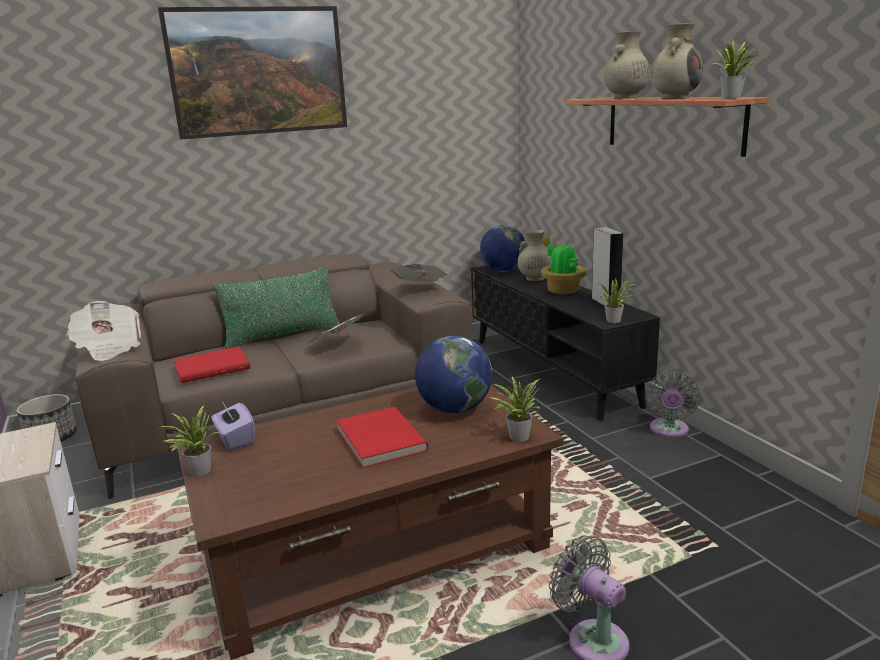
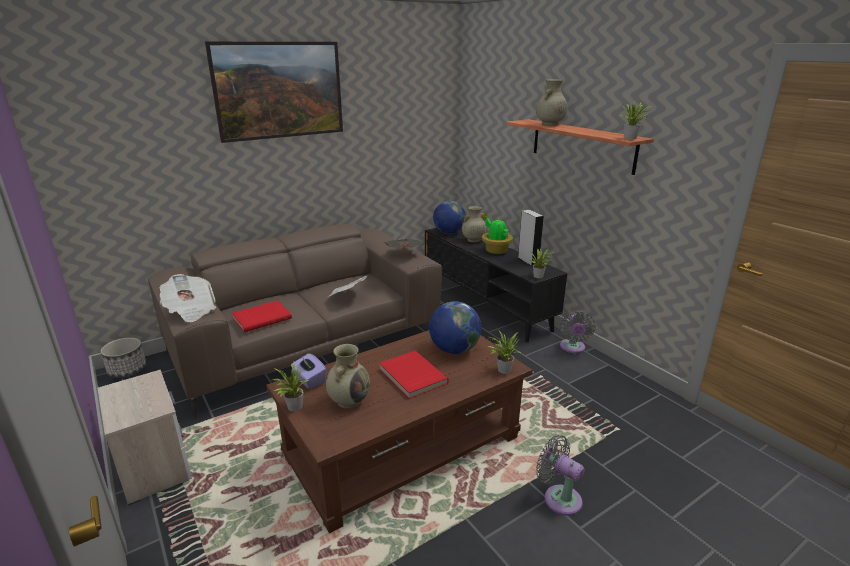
camera: 10 degrees left, 5 degrees up
green pillow [213,266,340,349] -> none
beige vase [651,23,703,99] -> beige vase moved to [326,344,370,409]

